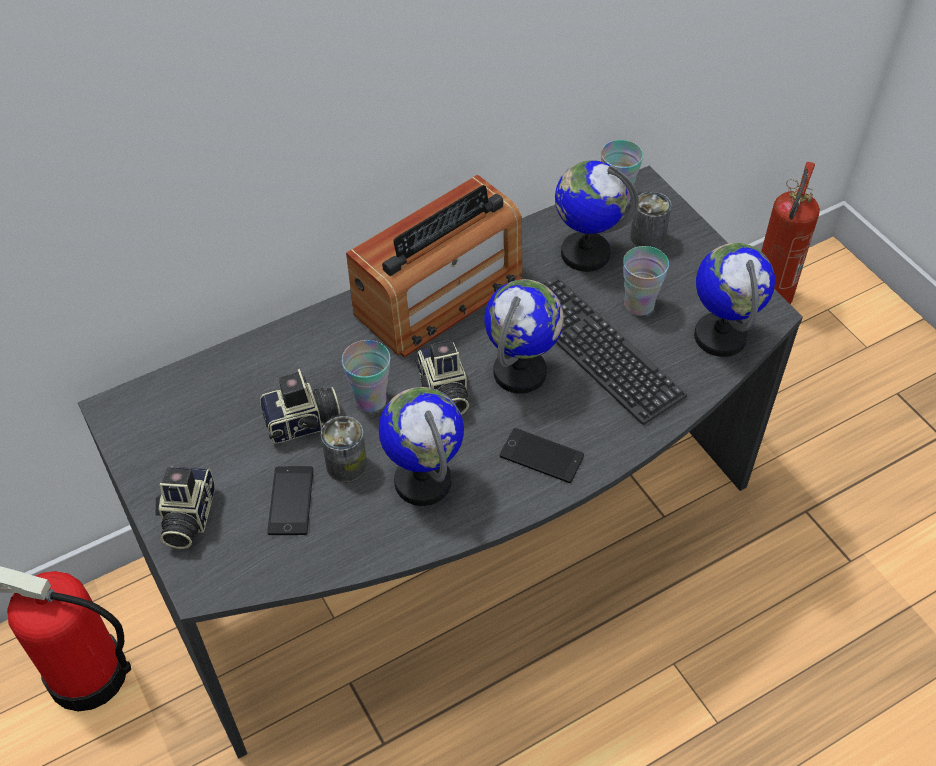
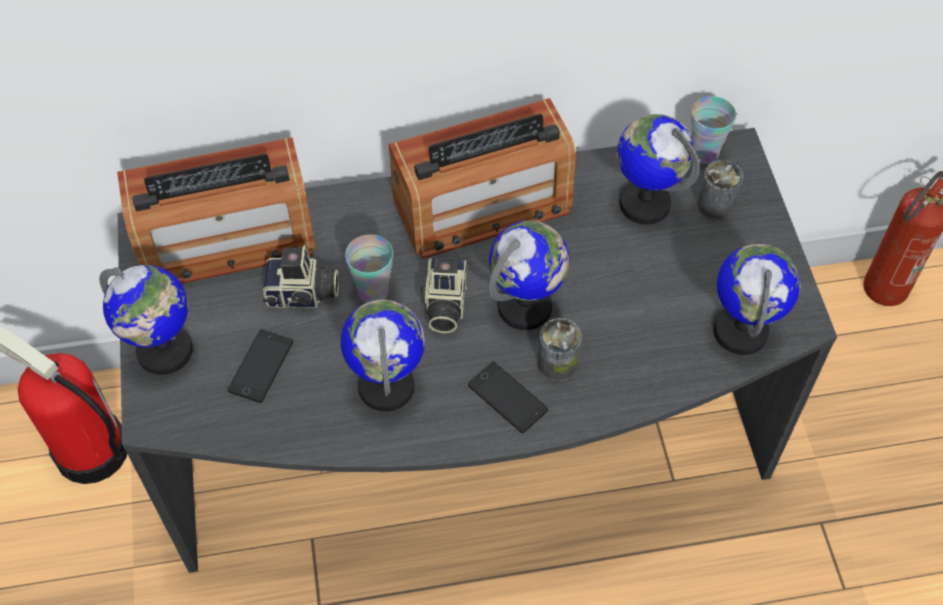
camera: 20 degrees right, 5 degrees up
camera [156,466,215,549] -> globe [99,265,193,375]
can [321,416,367,482] -> can moved to [537,318,582,382]
keyboard [543,276,687,425] -> none
cup [623,246,669,316] -> none
none -> radio [117,137,316,284]

